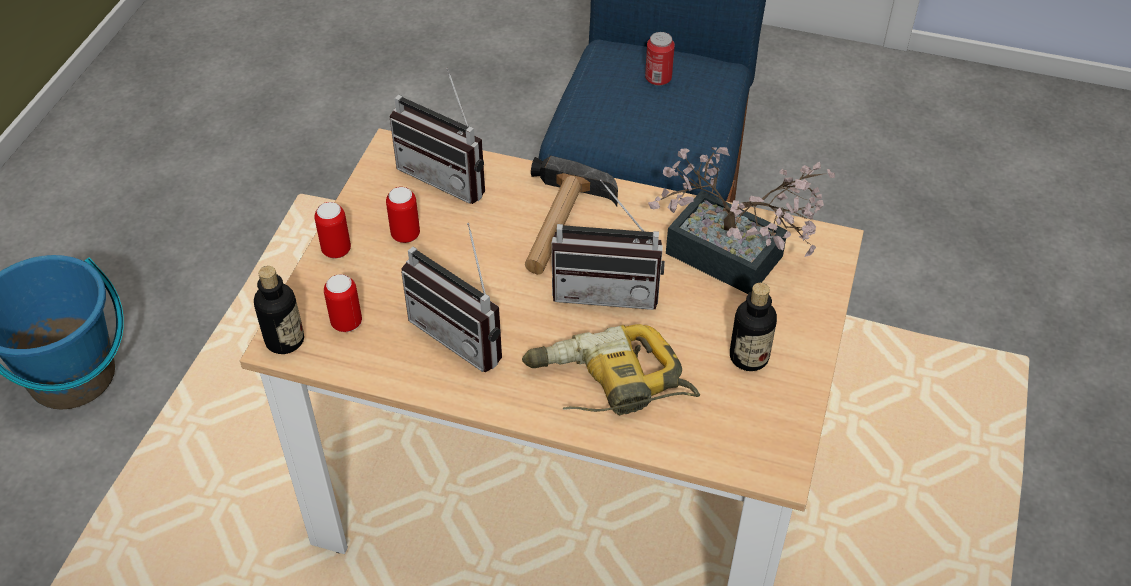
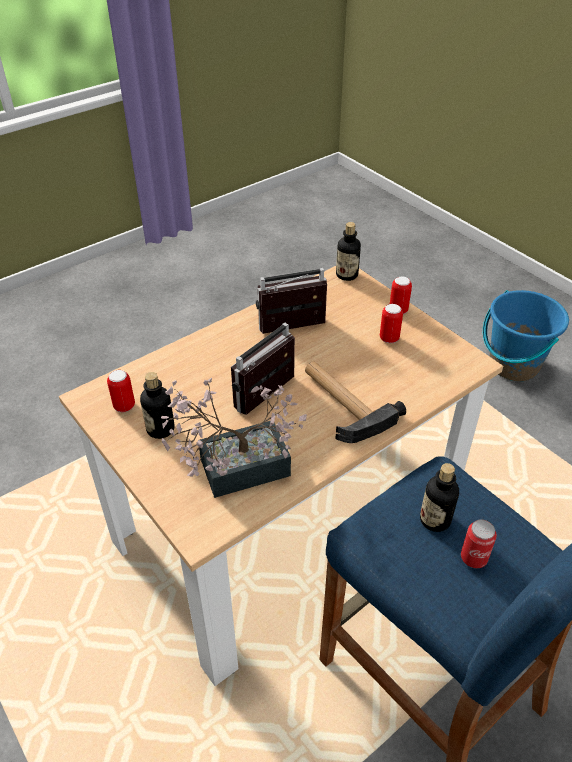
camera: 125 degrees right, 5 degrees down
can [324,274,362,332] -> can moved to [107,370,135,412]
radio [390,68,485,204] -> none
power drill [522,324,700,415] -> none
none -> bottle [420,463,459,532]

